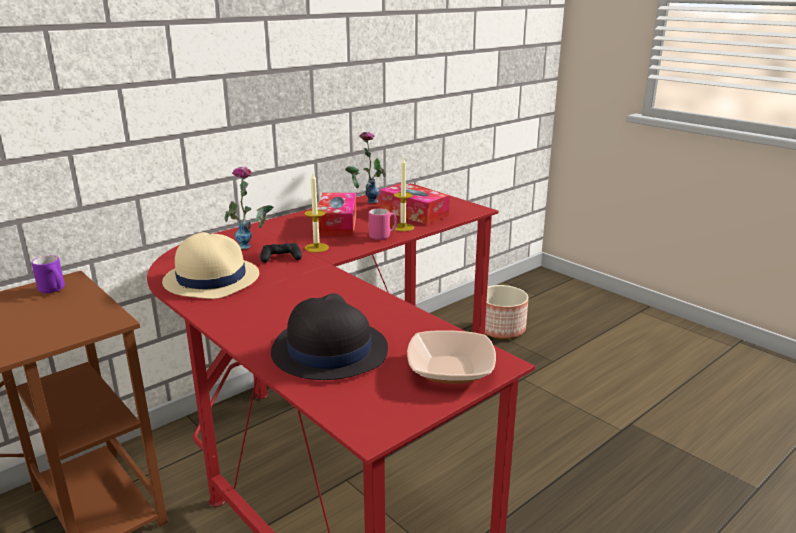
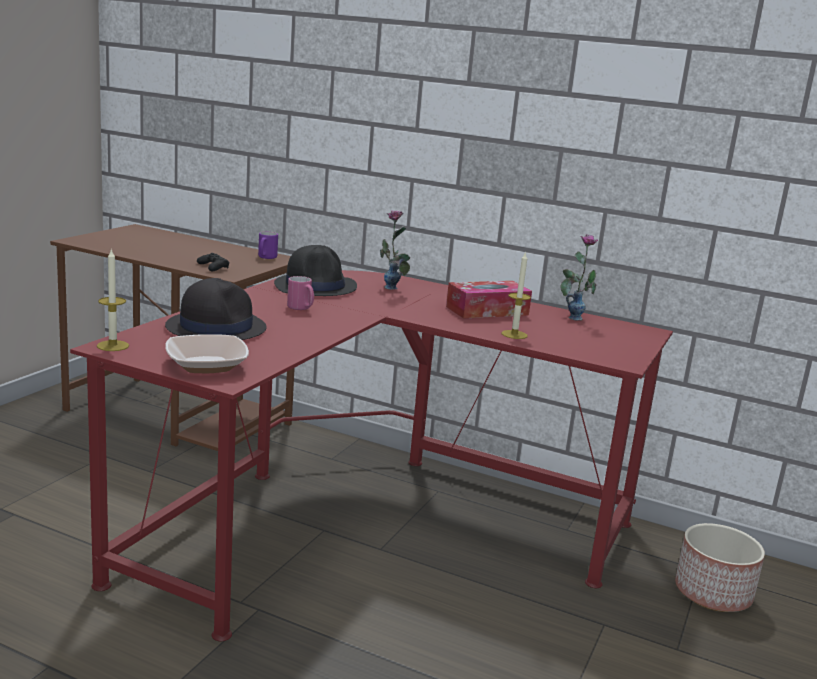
camera: 65 degrees right, 5 degrees down
beige hat [162,232,259,299] -> black hat [274,245,357,296]
black game controller [260,243,302,263] -> black game controller moved to [197,253,229,271]
candle [305,173,329,253] -> candle moved to [97,248,129,351]
pink mug [369,208,397,240] -> pink mug moved to [287,276,314,310]
tissue box [379,183,450,225] -> none

